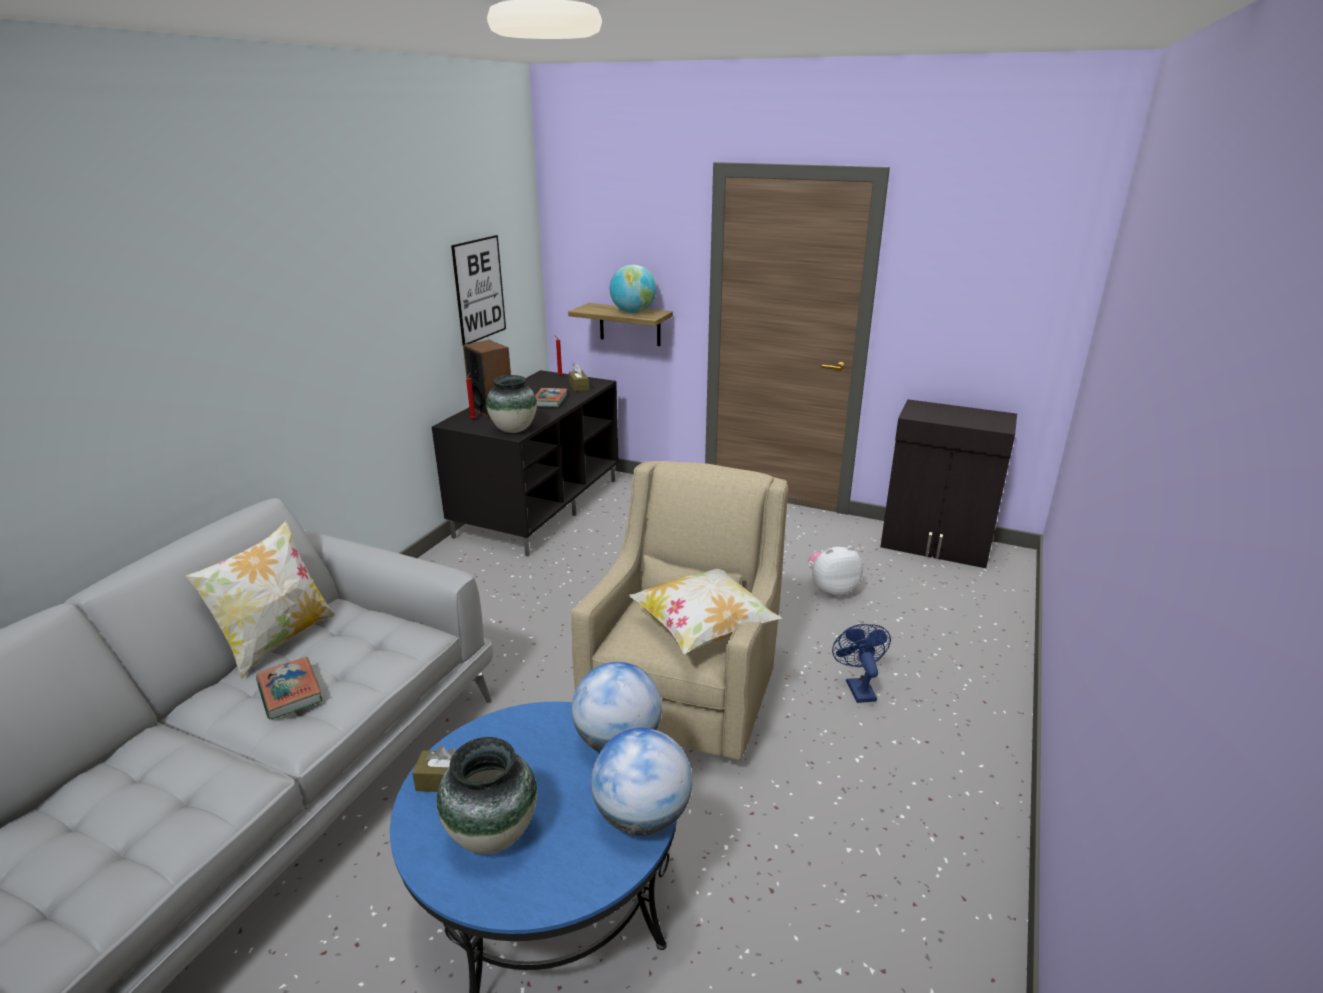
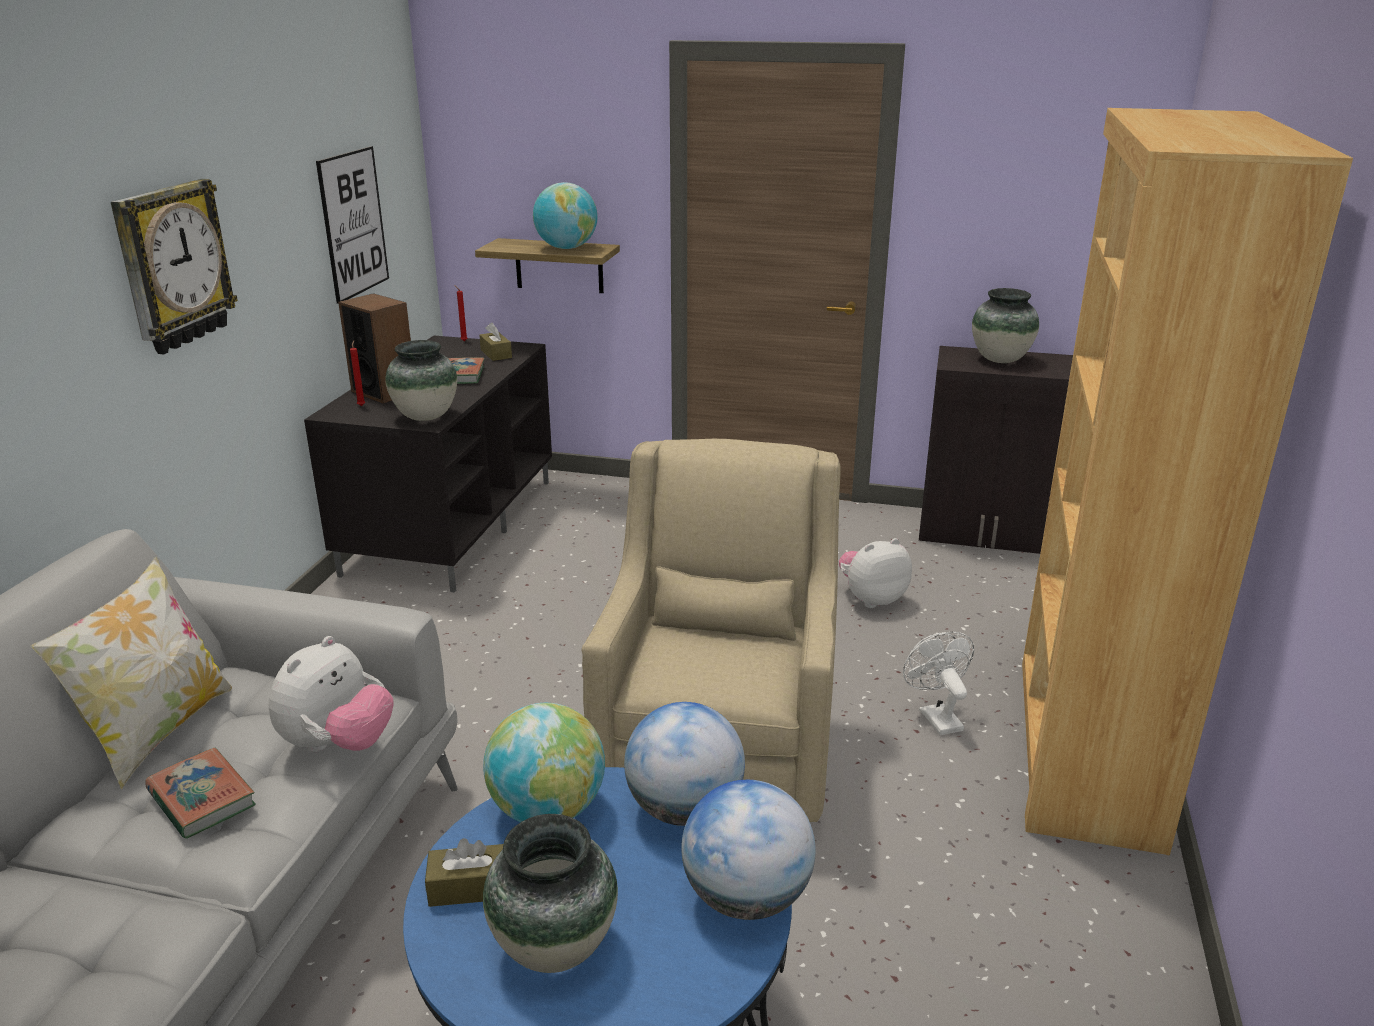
camera: 10 degrees left, 0 degrees up
pillow [629,569,782,654] -> none
blue fan [832,624,891,703] -> white fan [903,631,974,735]
none -> wall clock [111,179,238,354]
none -> plush toy [268,636,394,752]
none -> globe [483,703,605,822]
none -> vase [972,288,1039,363]
none -> brown bookcase [1022,108,1353,855]

